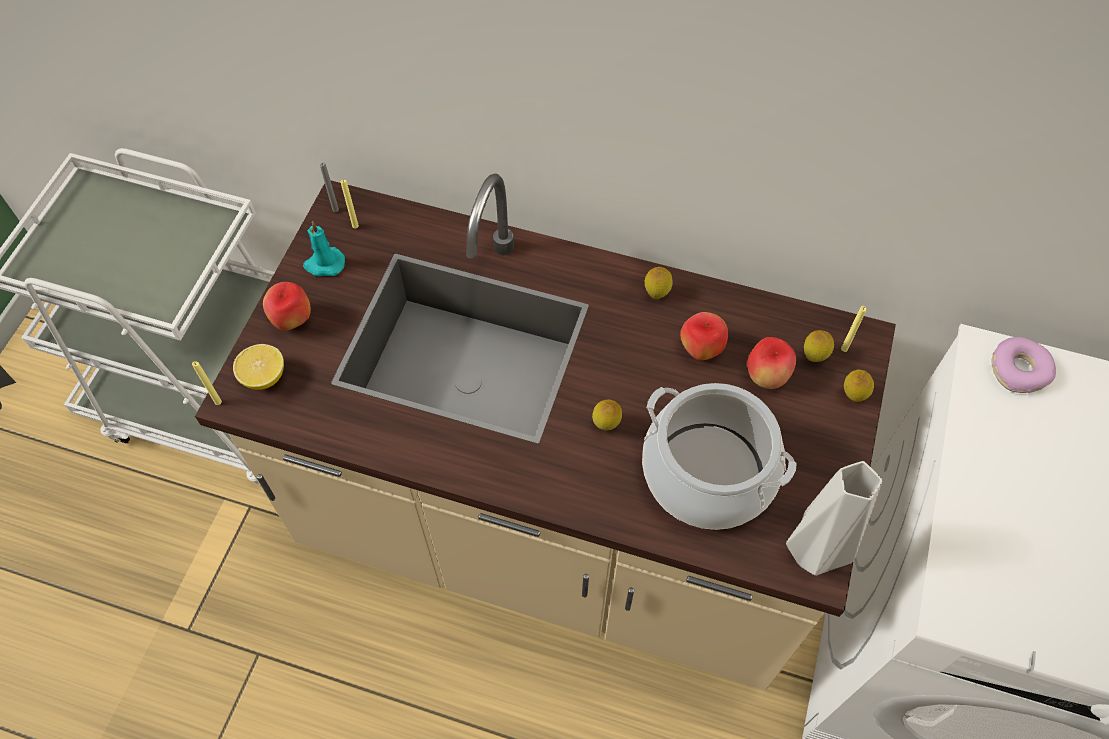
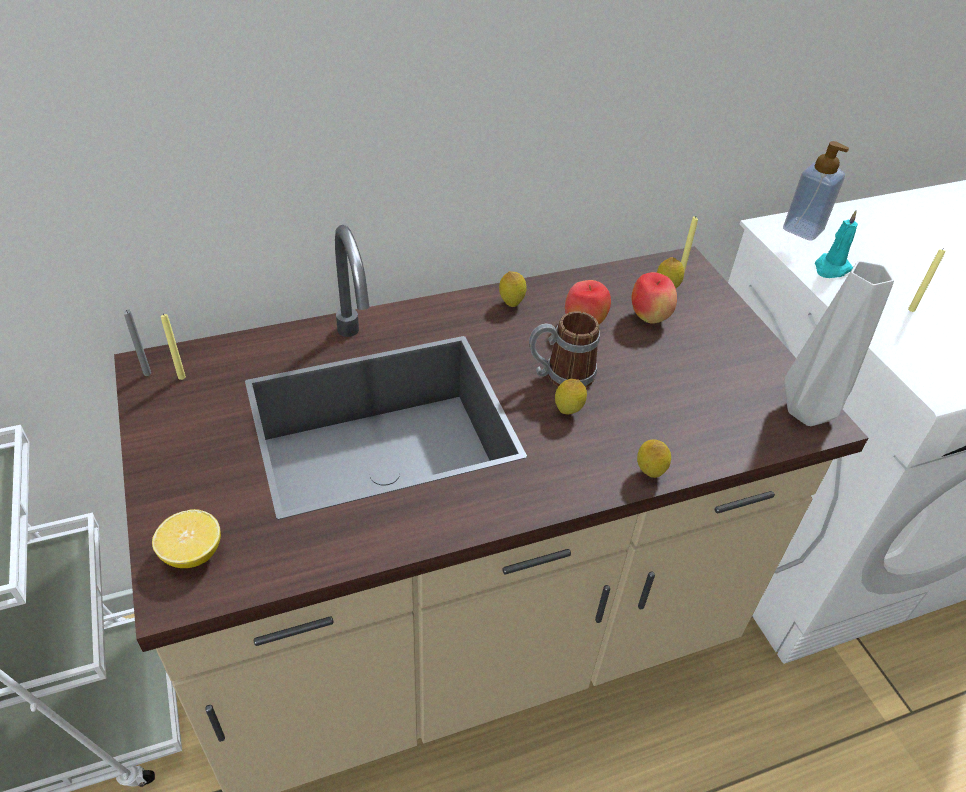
camera: 40 degrees left, 15 degrees down
yellow candle [192,361,222,405] -> yellow candle moved to [908,248,946,312]
apple [263,282,311,331] -> none
turquoise candle [303,221,345,277] -> turquoise candle moved to [815,210,858,278]
cooking pot [642,383,797,530] -> none
lemon [844,370,874,402] -> lemon moved to [637,439,671,478]
donut [991,337,1056,393] -> soap dispenser [783,141,849,241]
none -> mug [529,311,600,388]

